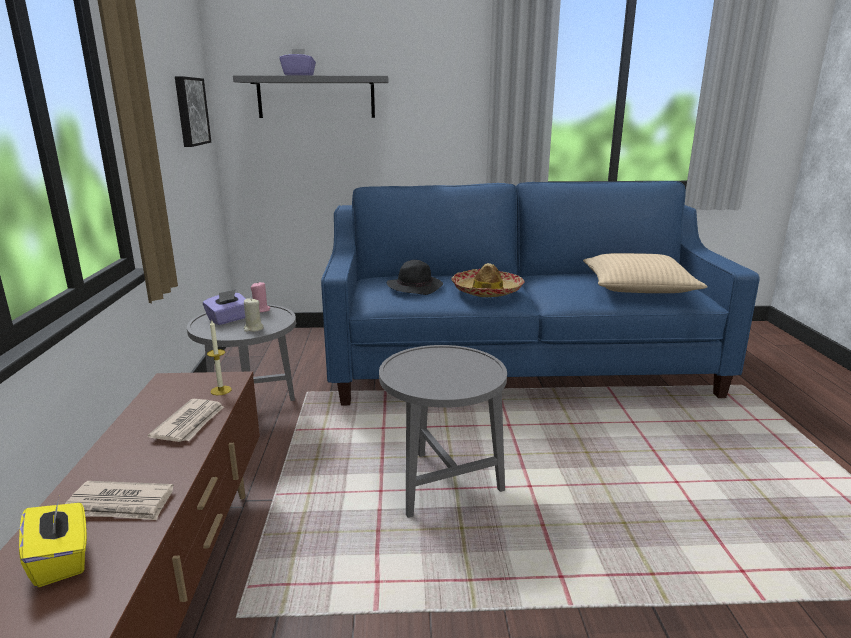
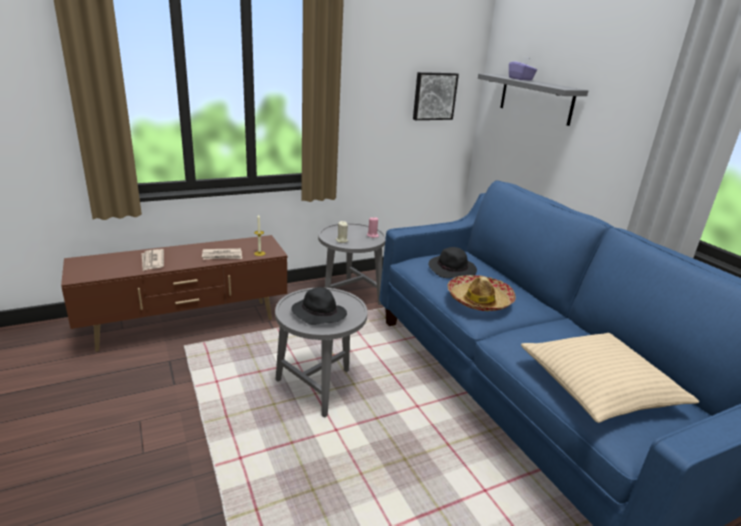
camera: 65 degrees right, 5 degrees up
yellow tissue box [19,494,87,587] -> none
purple tissue box [203,290,246,325] -> none
none -> black hat [291,287,347,325]

